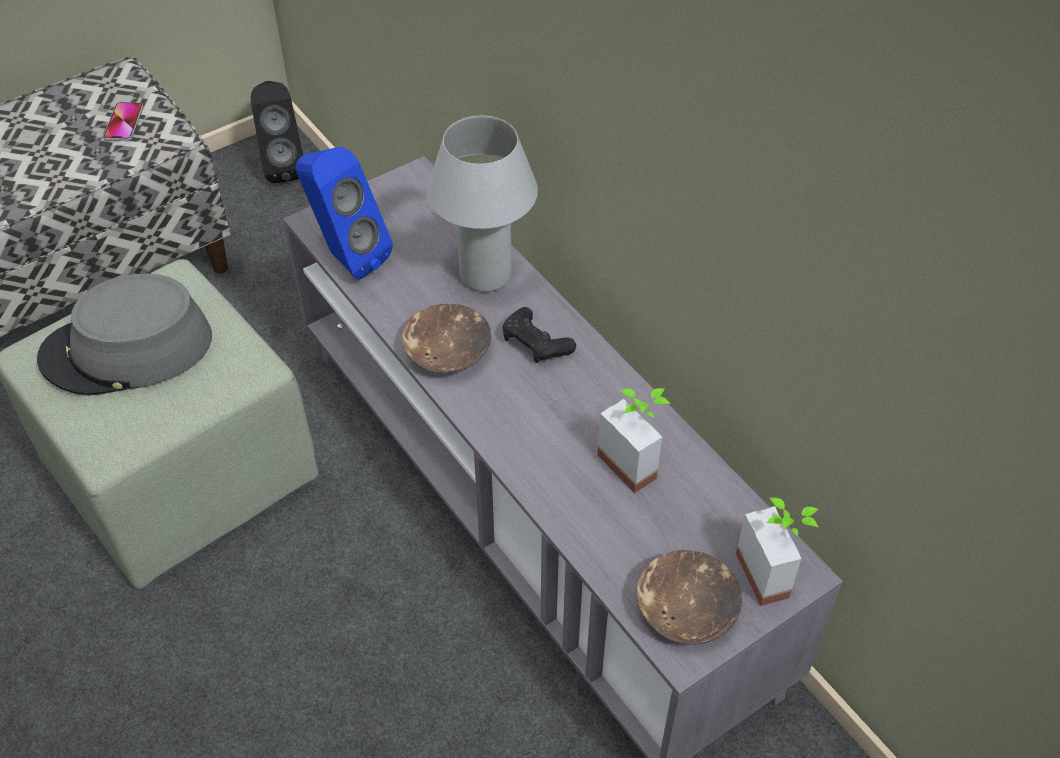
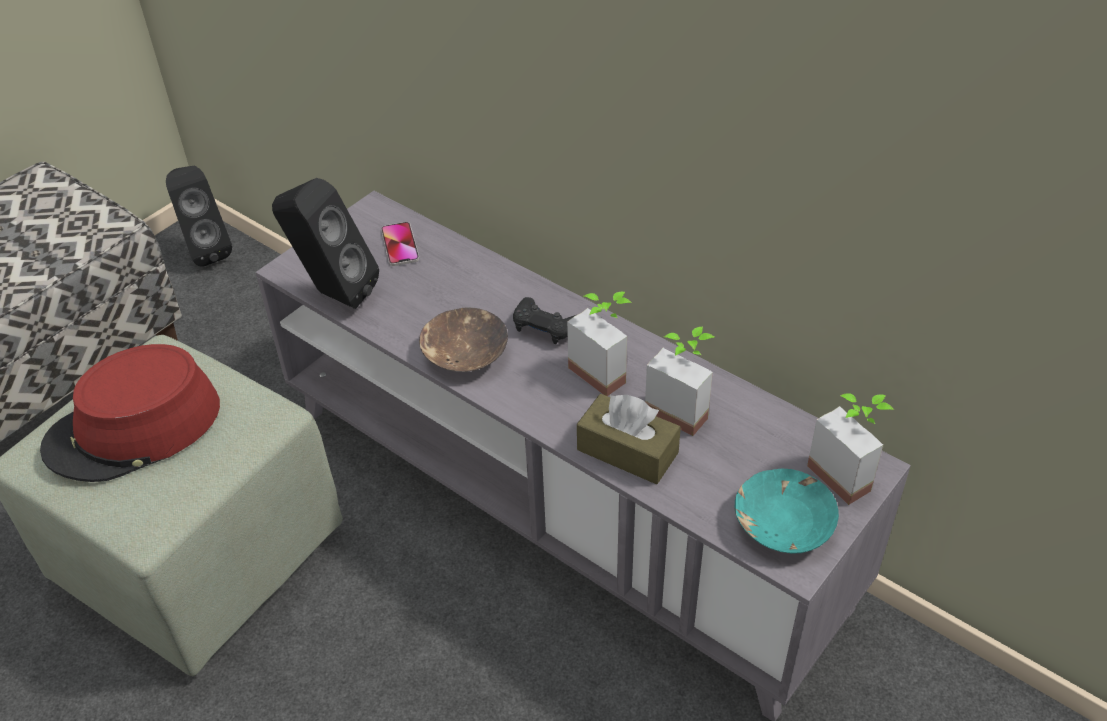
camera: 15 degrees left, 5 degrees down
grey hat [37,273,212,396] -> red hat [40,344,220,482]
phone [103,102,143,141] -> phone moved to [381,222,419,266]
blue speaker [296,147,393,280] -> black speaker [272,178,379,309]
white table lamp [427,116,538,292] -> none
brown bowl [637,550,742,645] -> turquoise bowl [734,469,839,554]
none -> potted plant [567,292,632,396]
none -> brown tissue box [577,394,681,484]

